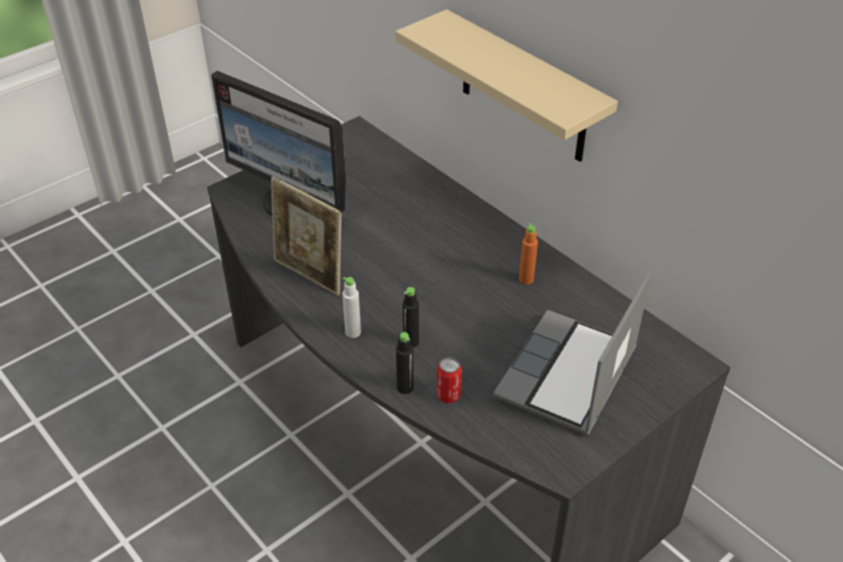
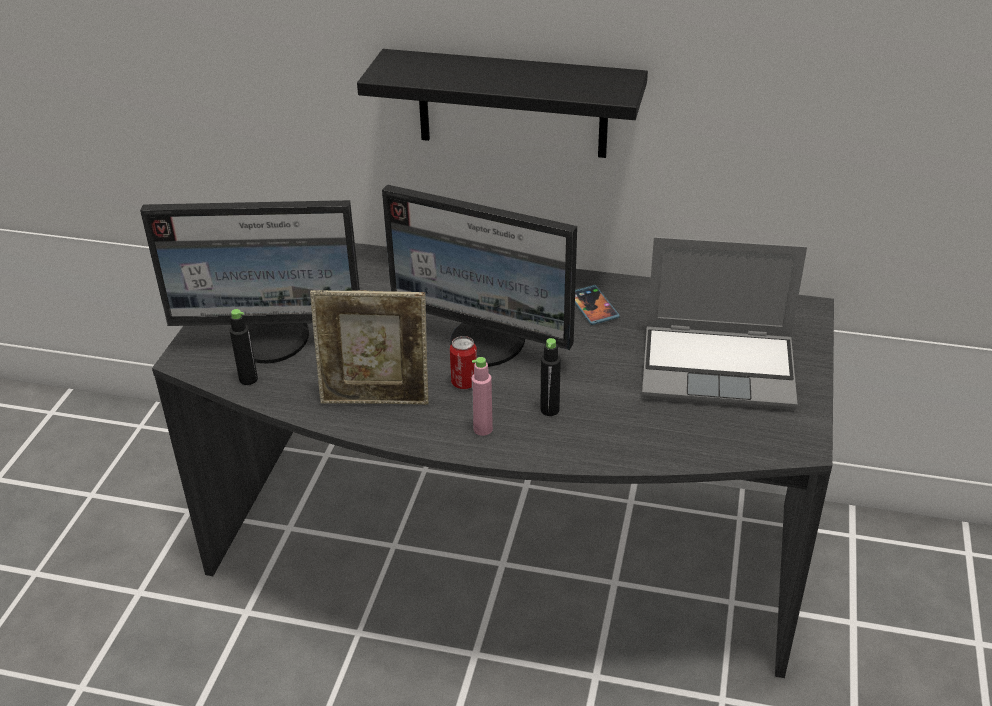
camera: 35 degrees left, 5 degrees down
white bottle [342,277,361,338] -> pink bottle [471,357,493,436]
beige shelf [395,9,618,162] -> black shelf [357,49,648,158]
black bottle [396,332,414,394] -> black bottle moved to [230,309,258,385]
can [437,357,462,403] -> can moved to [450,336,477,389]
laptop [493,271,651,436] -> laptop turned 75 degrees counterclockwise [642,237,807,410]
orange bottle [519,223,538,285] -> phone [575,285,620,325]
none -> monitor [382,184,577,367]

